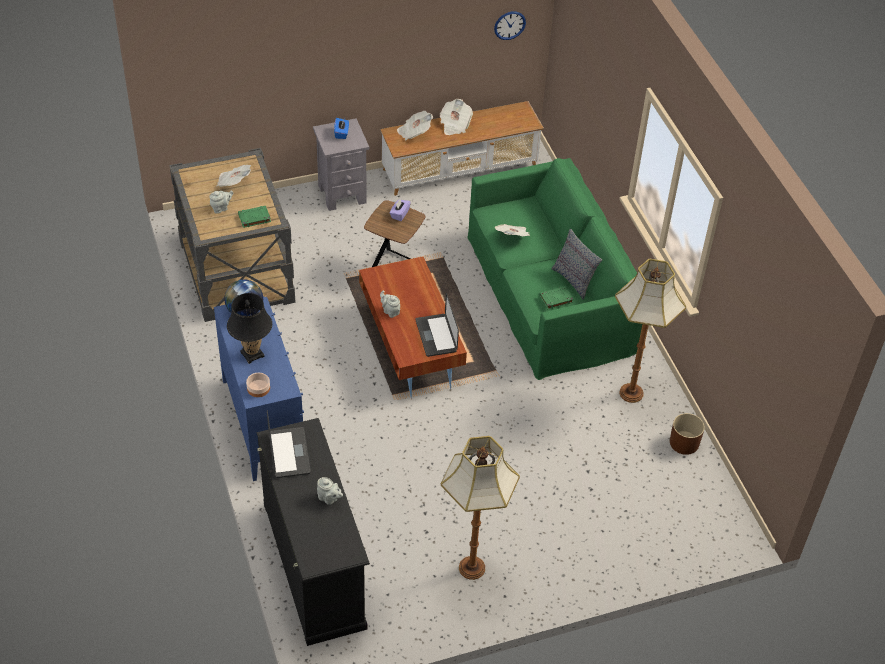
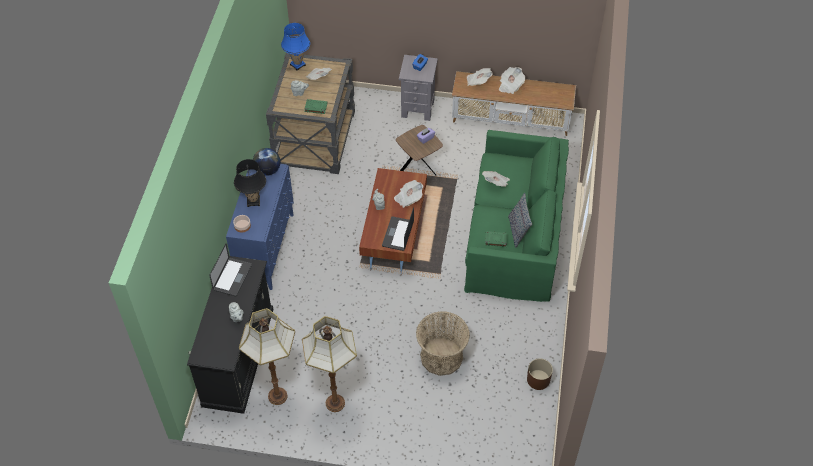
camera: 30 degrees right, 5 degrees up
wall clock [494,11,526,40] -> none
floor lamp [615,259,686,403] -> floor lamp moved to [239,308,295,405]
none -> blue table lamp [281,23,310,71]
none -> newspaper [394,180,424,208]
none -> basket [416,311,470,376]

